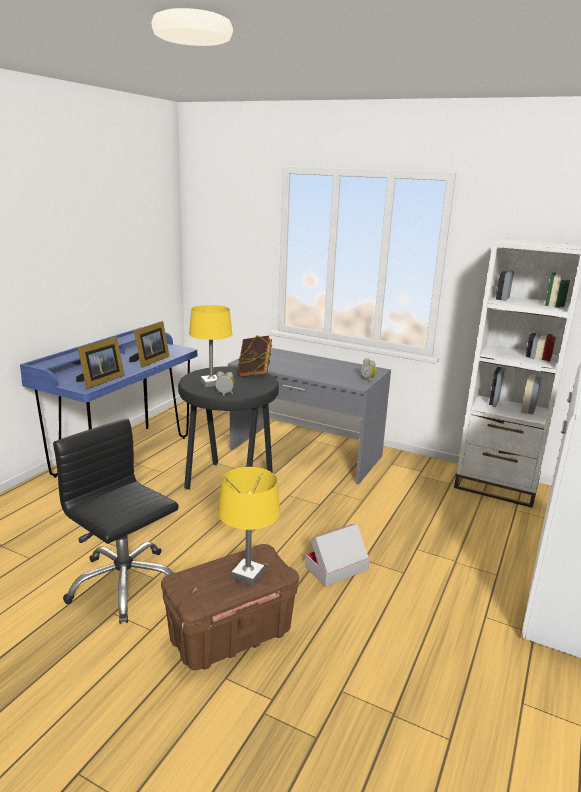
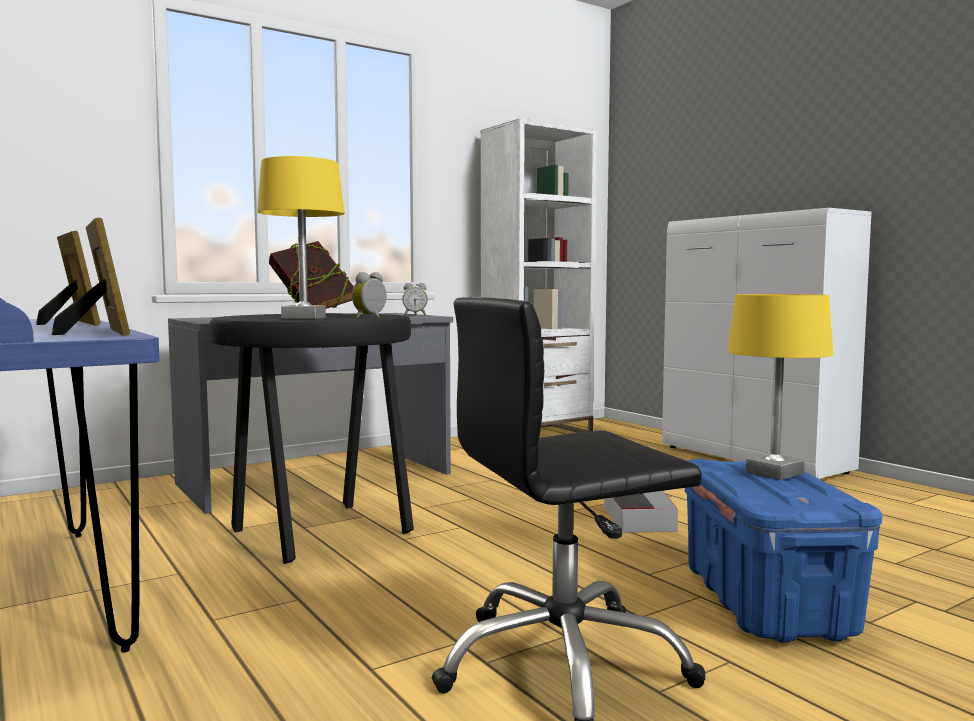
camera: 60 degrees left, 15 degrees down
brown storage box [161,544,299,670] -> blue storage box [685,459,882,643]

